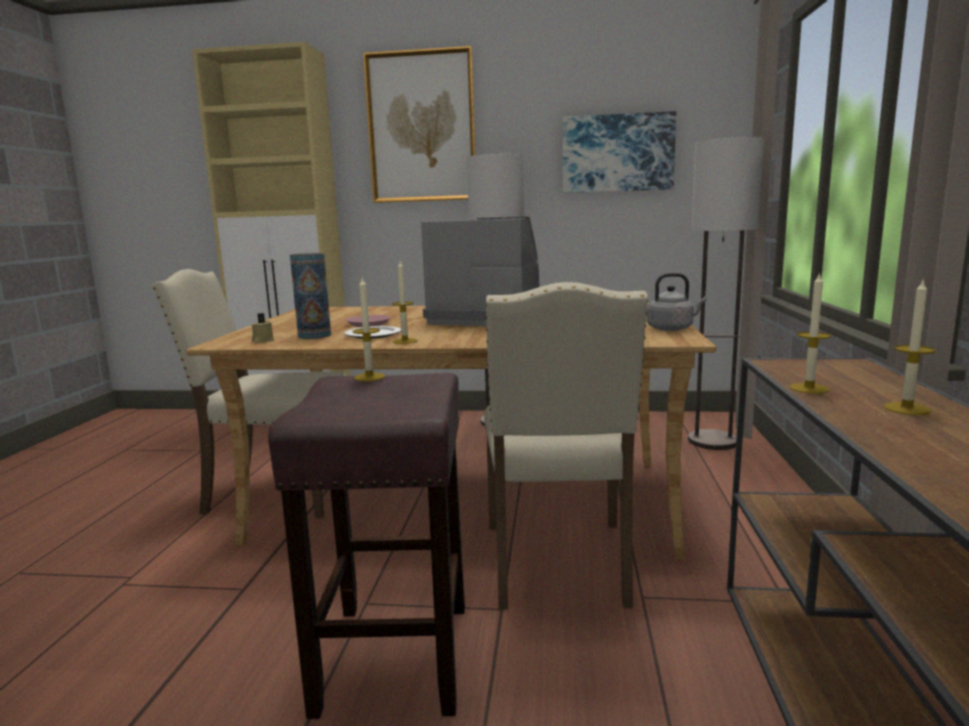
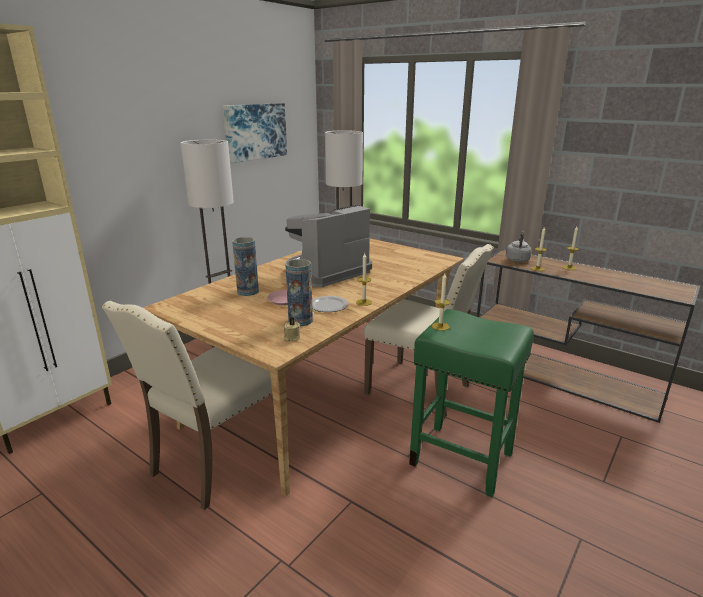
camera: 60 degrees left, 10 degrees up
brown stool [268,373,465,719] -> green stool [409,309,534,497]
picture [363,46,476,203] -> none
grey kettle [647,273,707,331] -> grey kettle moved to [506,231,532,262]
none -> vase [232,237,259,296]

